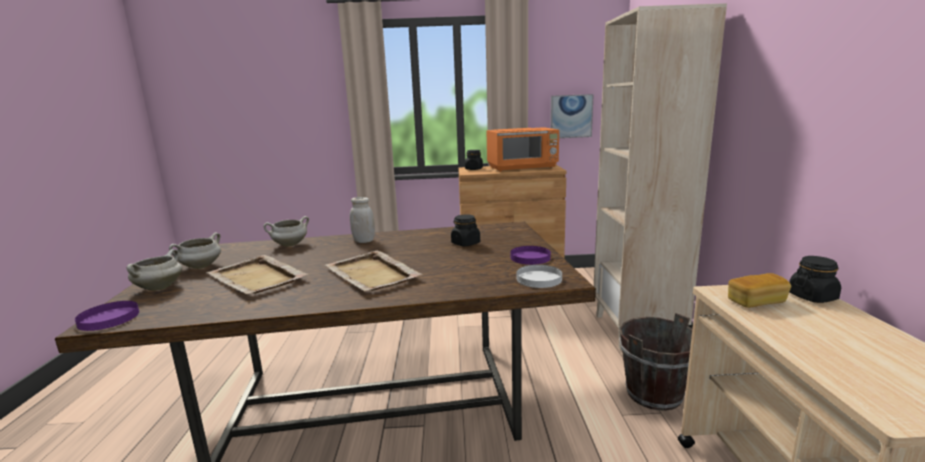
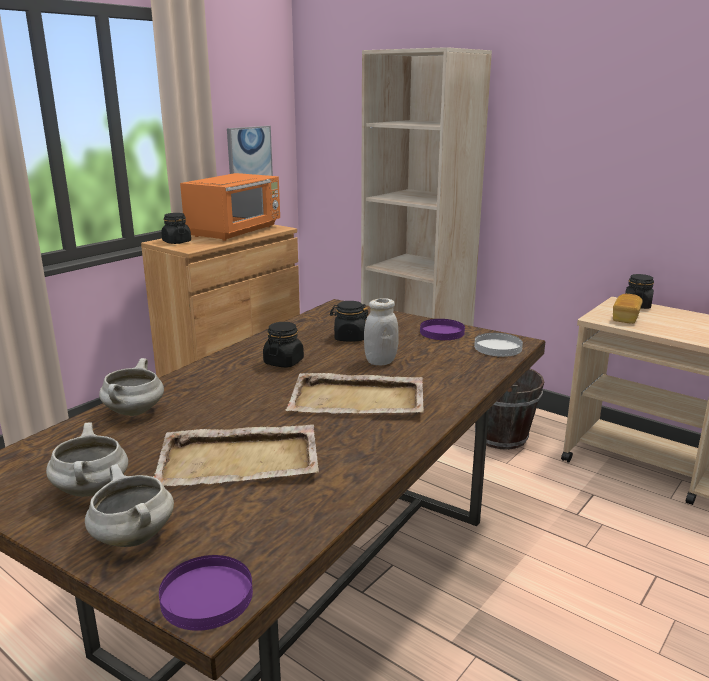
camera: 50 degrees left, 5 degrees up
white jar [350,197,375,243] -> white jar moved to [364,298,399,366]
none -> black jar [263,322,304,368]

